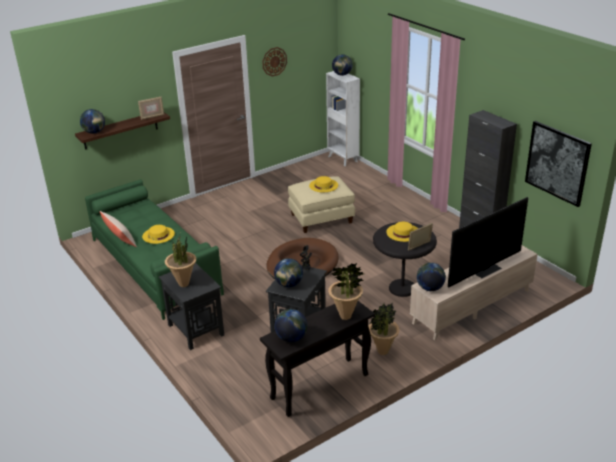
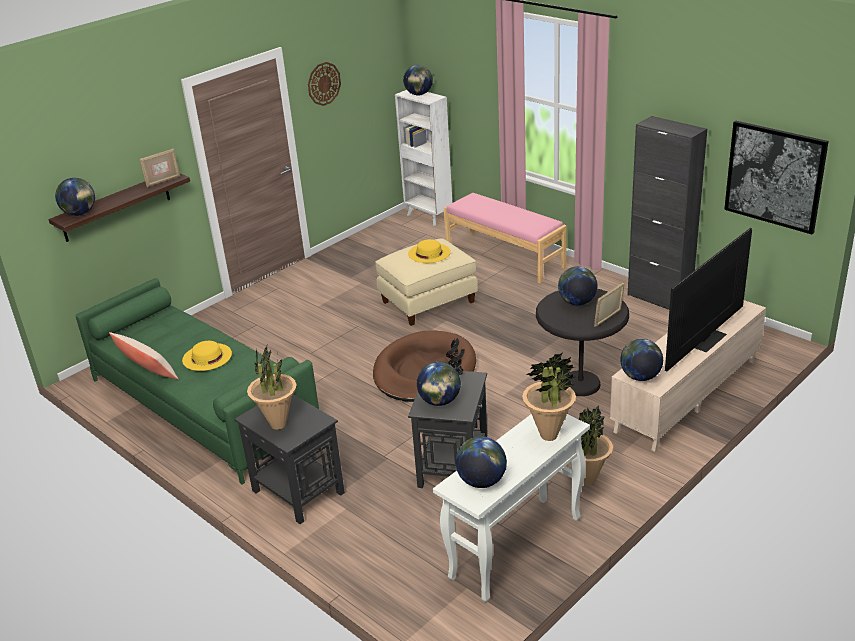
camera: 10 degrees left, 0 degrees up
black console table [260,301,375,417] -> white console table [433,414,590,602]
yellow hat [386,222,418,242] -> globe [558,266,597,305]
none -> pink bench [444,193,567,283]

